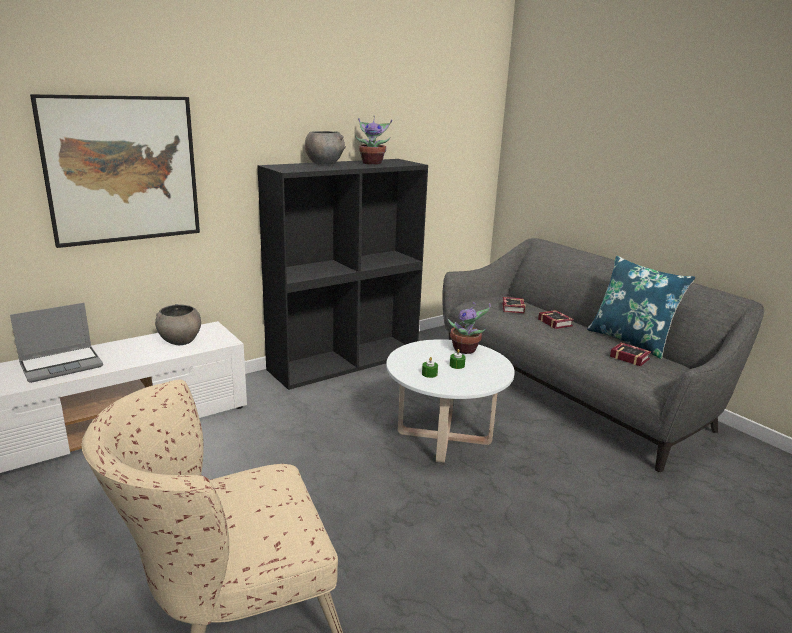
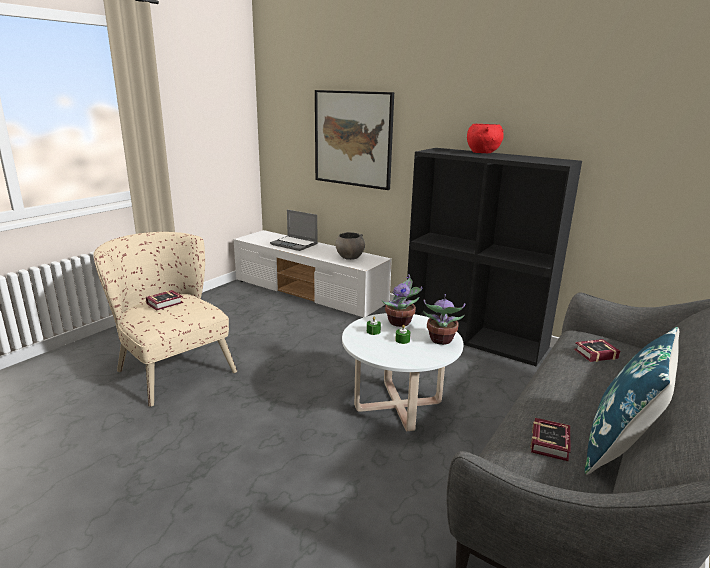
camera: 70 degrees right, 0 degrees up
grey bowl [305,131,346,165] -> red bowl [467,124,504,153]
potted plant [355,116,392,165] -> potted plant moved to [382,274,422,327]
book [538,310,574,329] -> book moved to [146,290,184,310]

